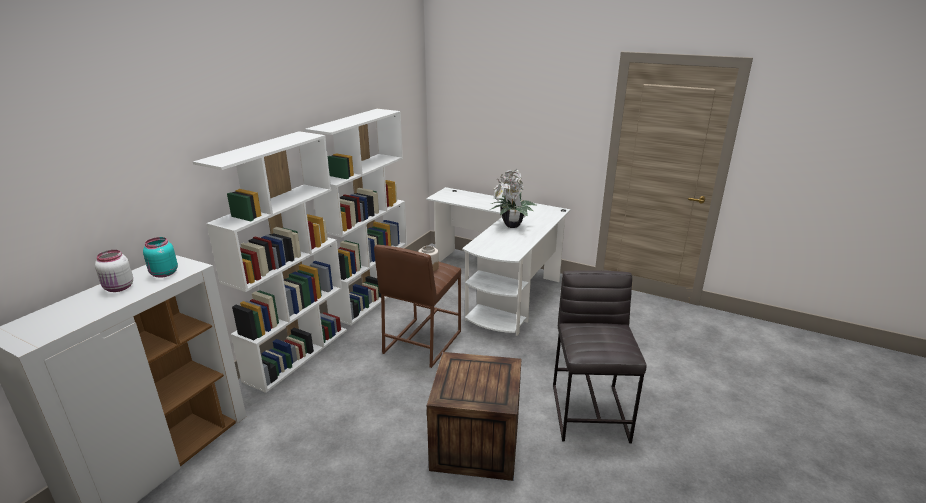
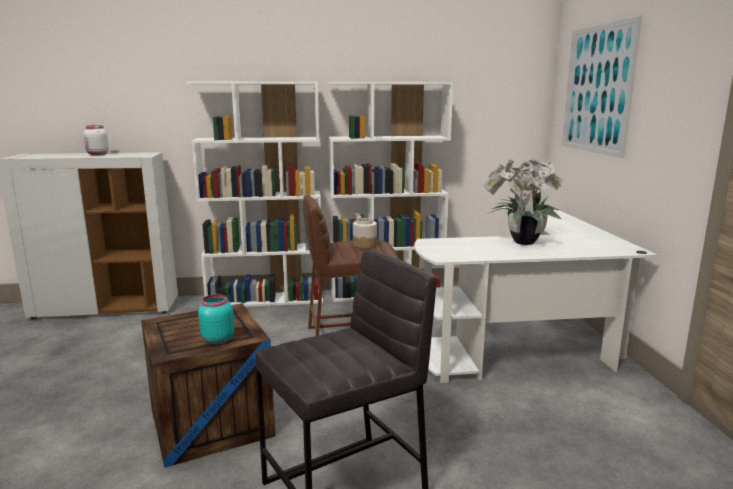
camera: 55 degrees right, 10 degrees down
turquoise jar [143,237,178,278] -> turquoise jar moved to [198,294,234,345]
none -> picture [562,16,642,158]

